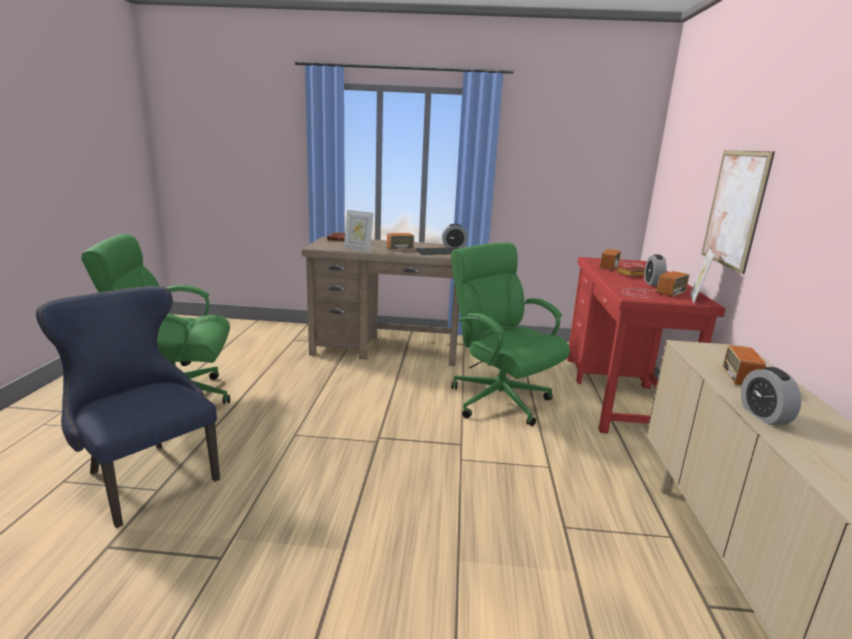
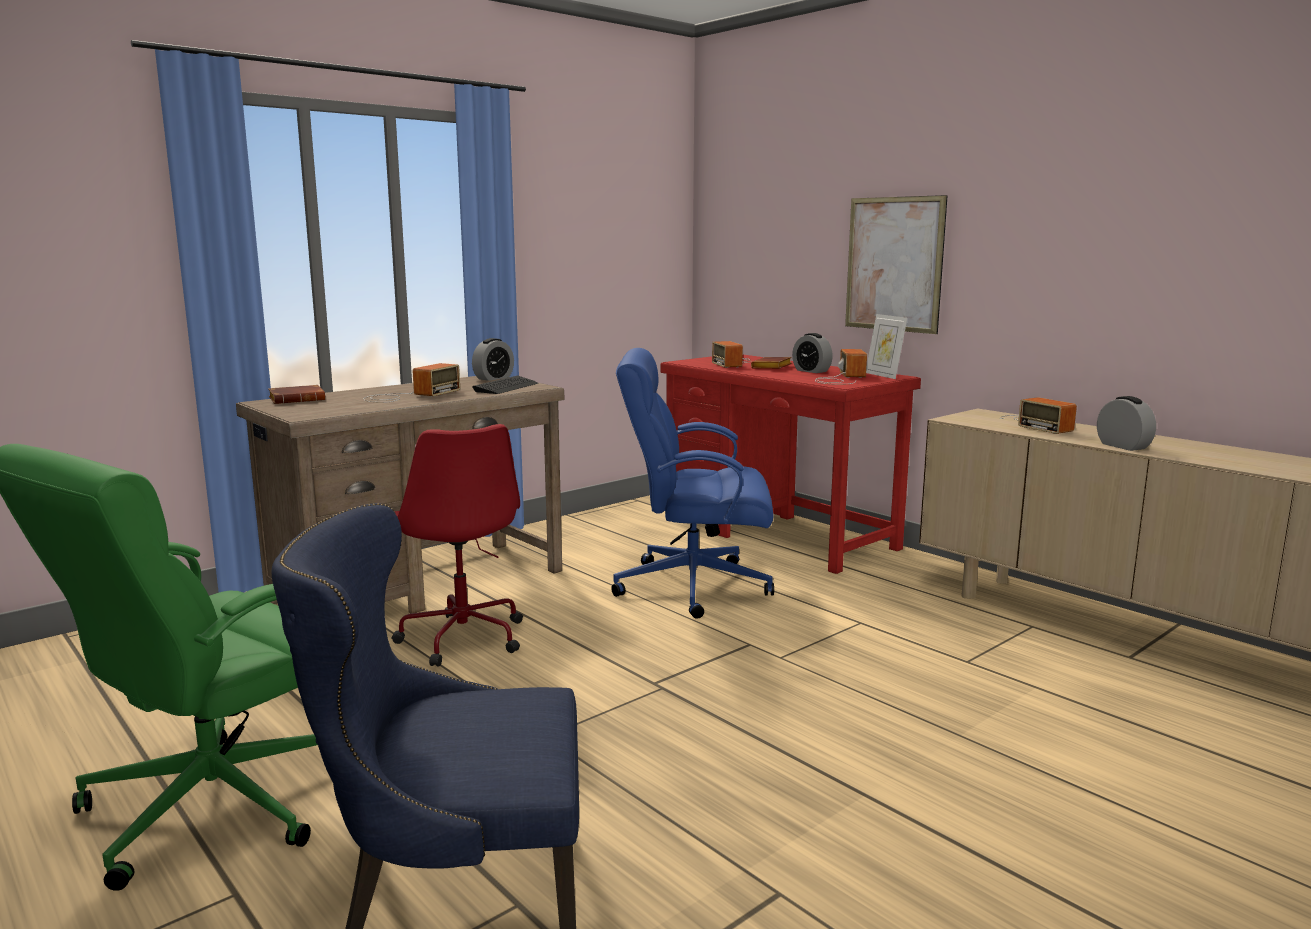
camera: 45 degrees left, 5 degrees down
picture frame [344,210,374,252] -> none
green office chair [451,242,570,426] -> blue office chair [611,348,774,619]
alarm clock [741,367,801,425] -> alarm clock turned 150 degrees counterclockwise [1097,396,1156,451]
none -> red office chair [391,424,523,667]

